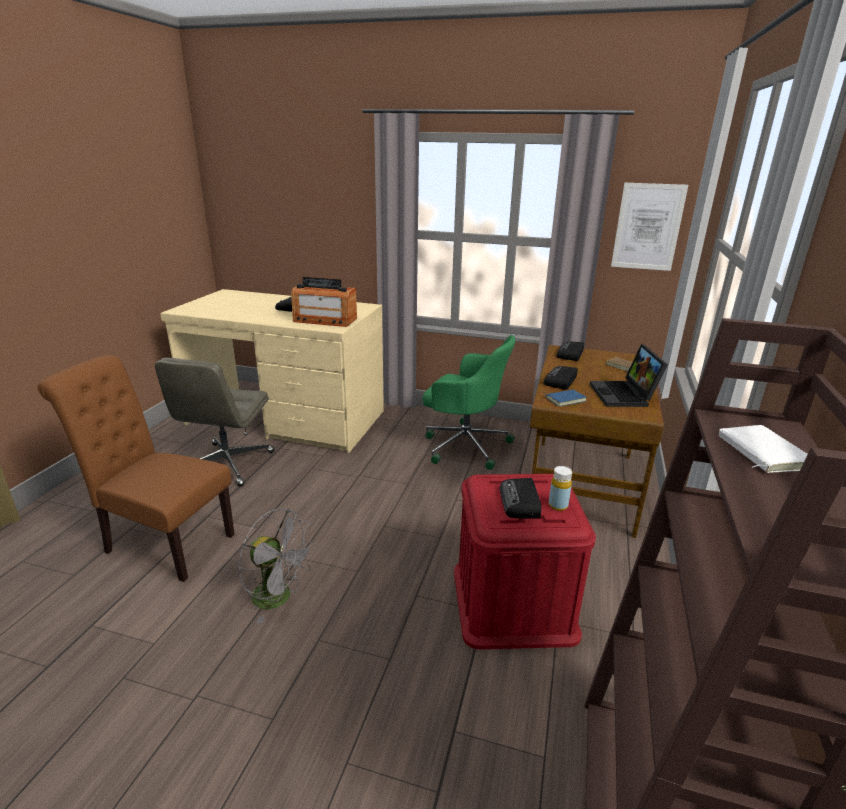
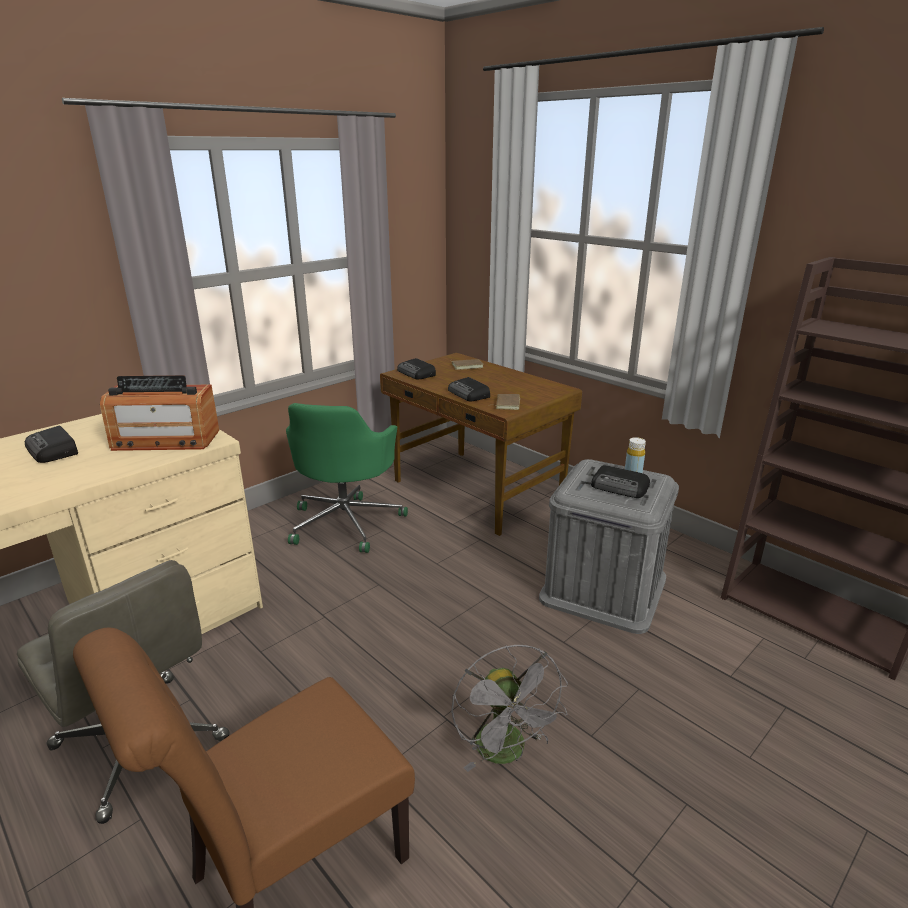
camera: 60 degrees left, 0 degrees up
grey fan [239,508,316,623] -> grey fan turned 105 degrees clockwise [451,645,568,772]
radio [291,277,357,327] -> radio turned 45 degrees clockwise [100,375,219,451]
green office chair [423,335,515,470] -> green office chair turned 135 degrees clockwise [286,403,408,553]
red storage box [454,474,596,649] -> grey storage box [539,459,679,634]
blue book [544,390,587,406] -> brown book [496,394,520,410]
laptop [590,344,668,407] -> none
picture [611,183,688,271] -> none
white book [719,425,808,473] -> none

